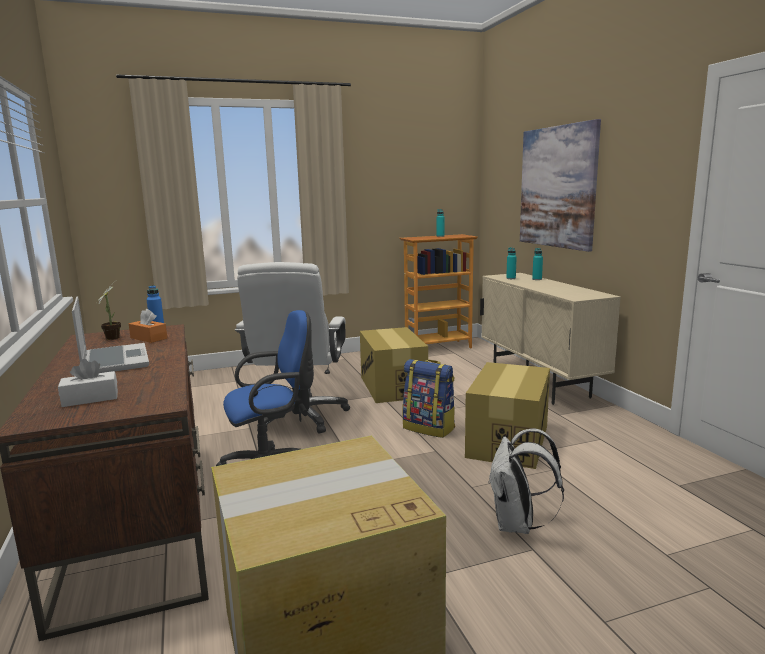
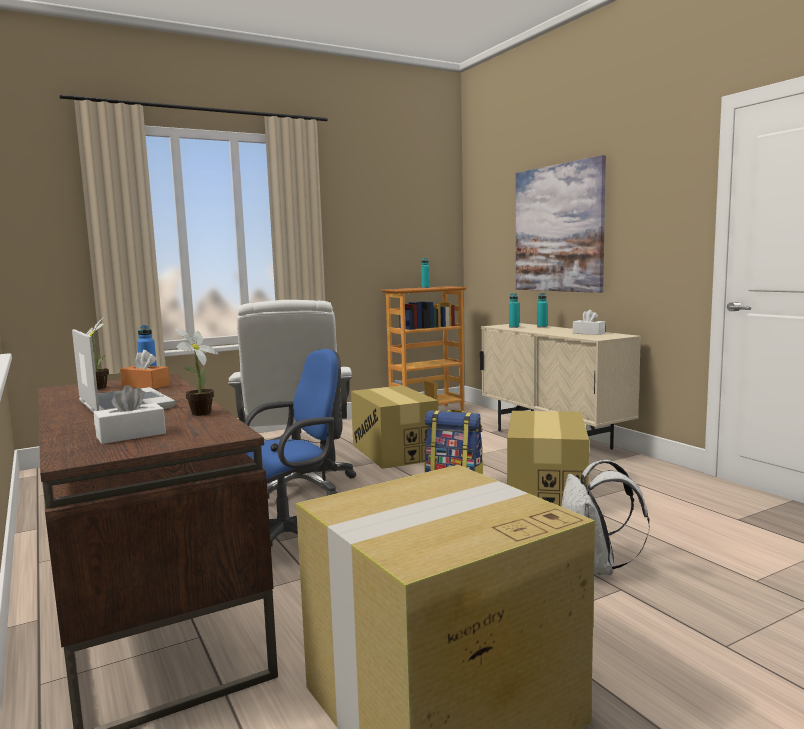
camera: 10 degrees left, 5 degrees down
none -> potted plant [175,328,219,416]
none -> white tissue box [573,310,605,335]

